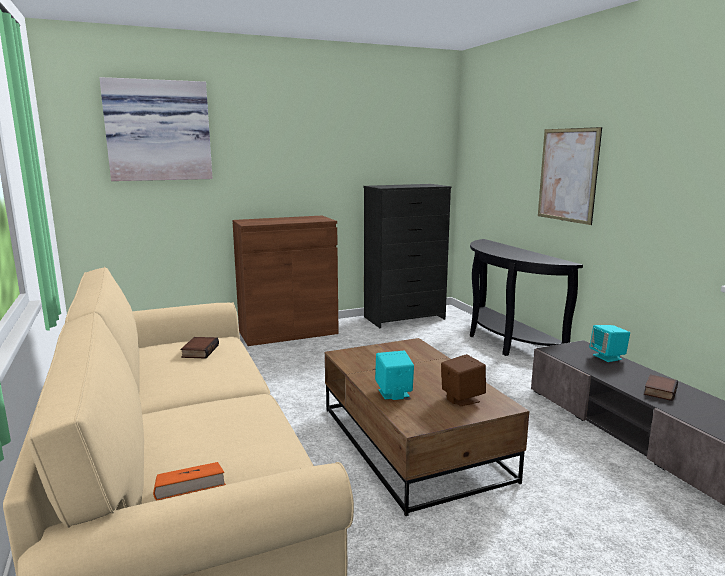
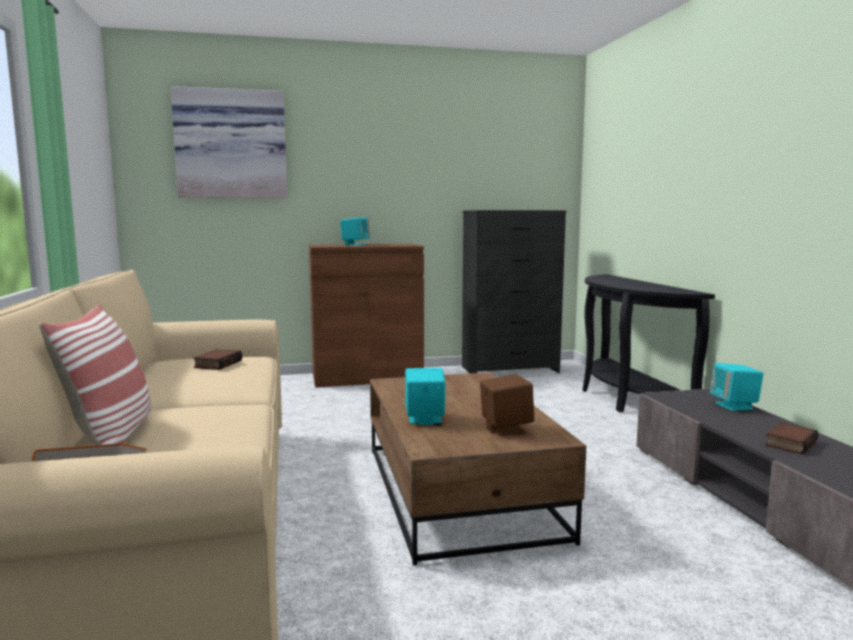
camera: 10 degrees right, 5 degrees down
picture [538,127,602,225] -> none
none -> pillow [39,304,151,445]
none -> turquoise speaker [340,218,370,245]

